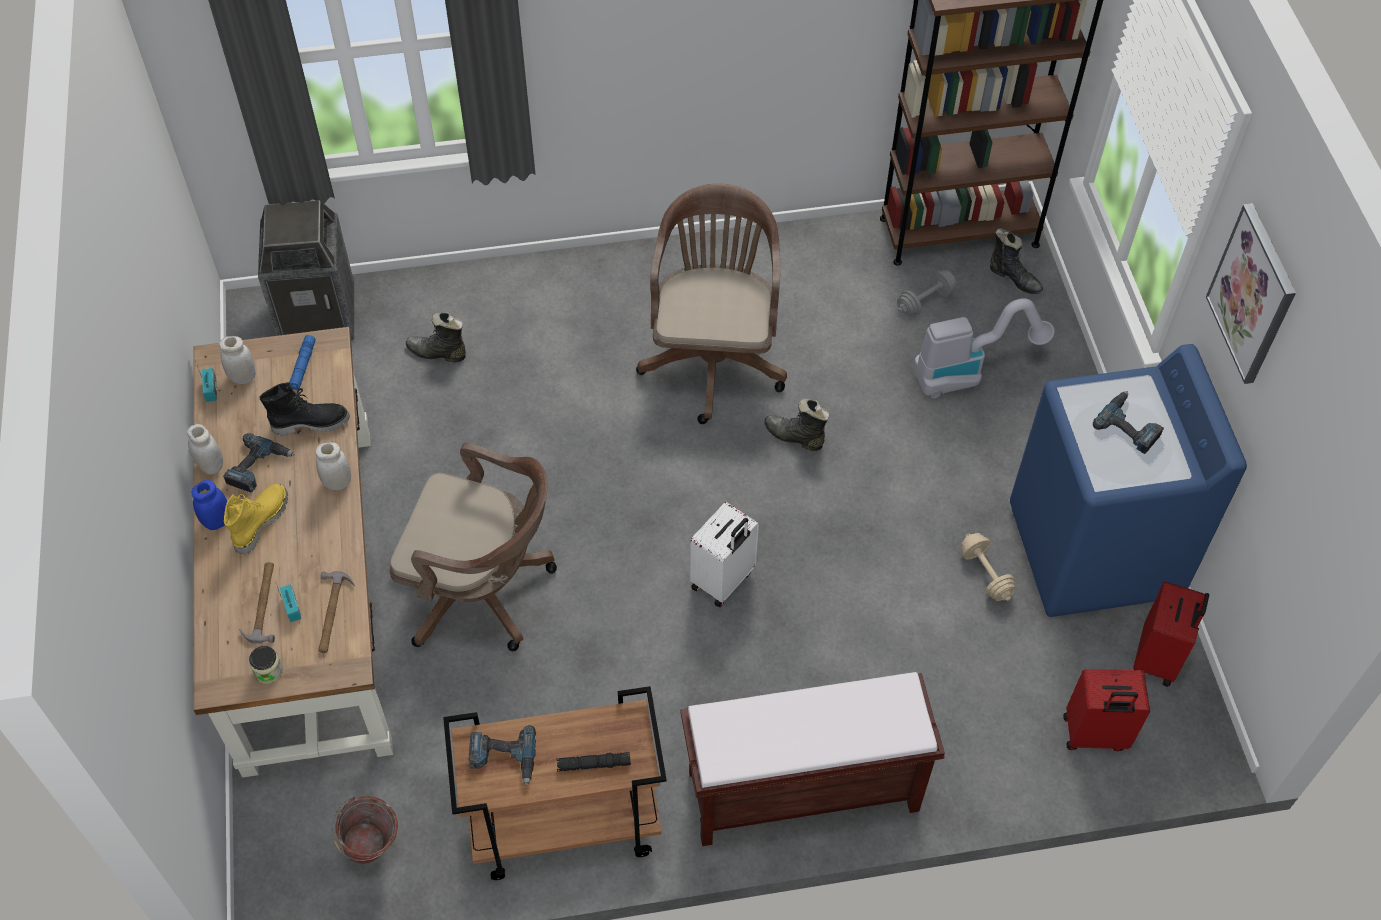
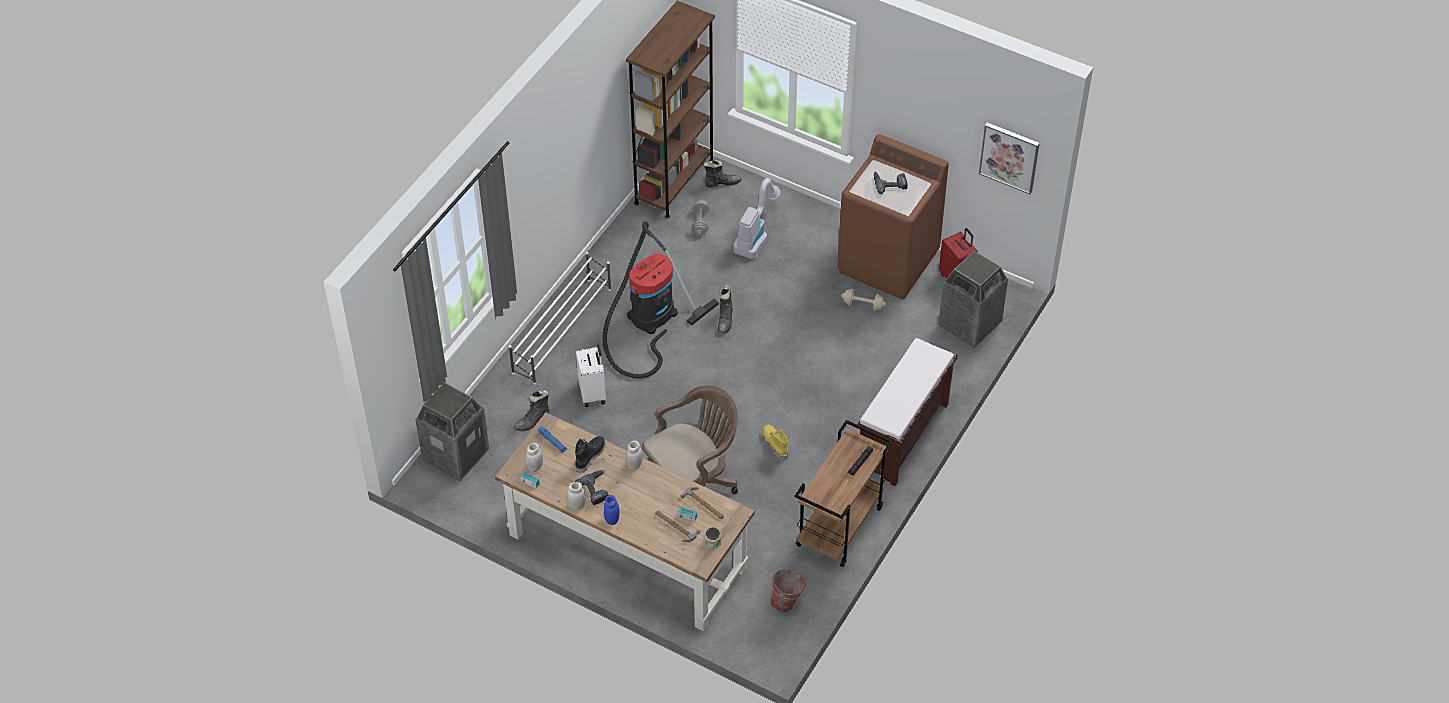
camera: 50 degrees left, 5 degrees down
yellow boot [224,484,288,555] -> yellow boot moved to [763,424,788,461]
power drill [469,725,536,786] -> none
brown office chair [636,183,787,424] -> vacuum cleaner [602,221,718,379]
white suitcase [690,502,759,607] -> white suitcase moved to [576,344,606,407]
black boot [764,399,829,451] -> black boot turned 60 degrees counterclockwise [718,285,733,333]
blue washing machine [1010,344,1247,617] -> brown washing machine [837,134,949,299]
red suitcase [1063,669,1150,751] -> trash can [938,251,1008,348]
picture [1206,203,1296,384] -> picture moved to [979,123,1039,194]
none -> white shoe rack [509,252,611,385]

